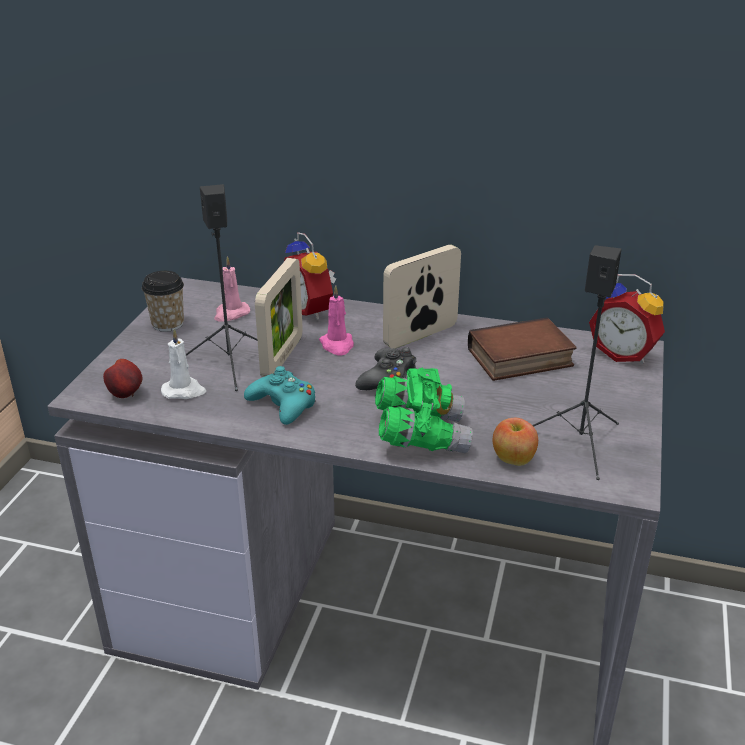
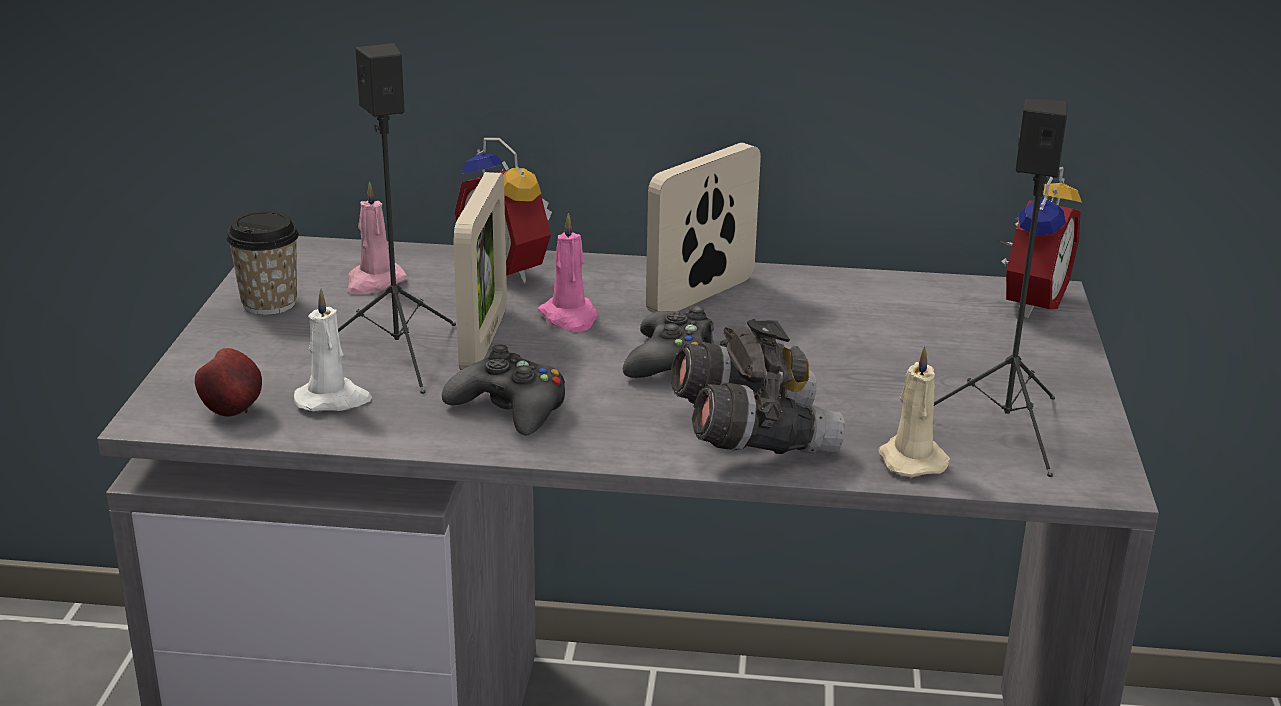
camera: 10 degrees left, 5 degrees down
turquoise game controller [244,366,316,425] -> black game controller [442,345,565,436]
green binoculars [375,367,473,454] -> grey binoculars [670,319,845,455]
book [468,317,577,381] -> none
apple [493,418,538,466] -> beige candle [879,345,950,477]
alarm clock [589,274,665,364] -> alarm clock turned 90 degrees counterclockwise [999,167,1082,318]

